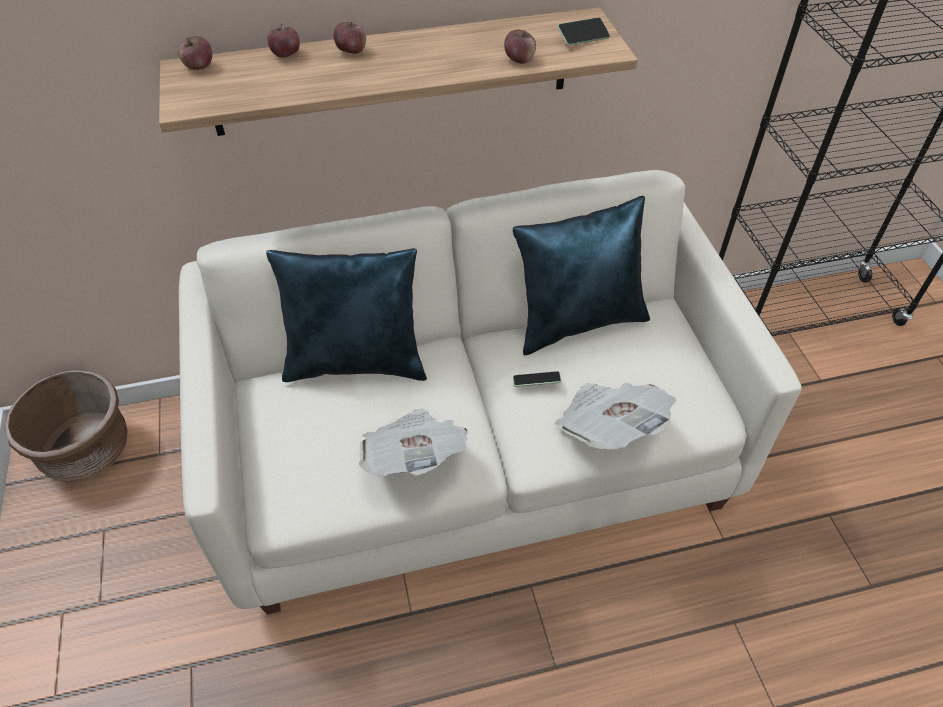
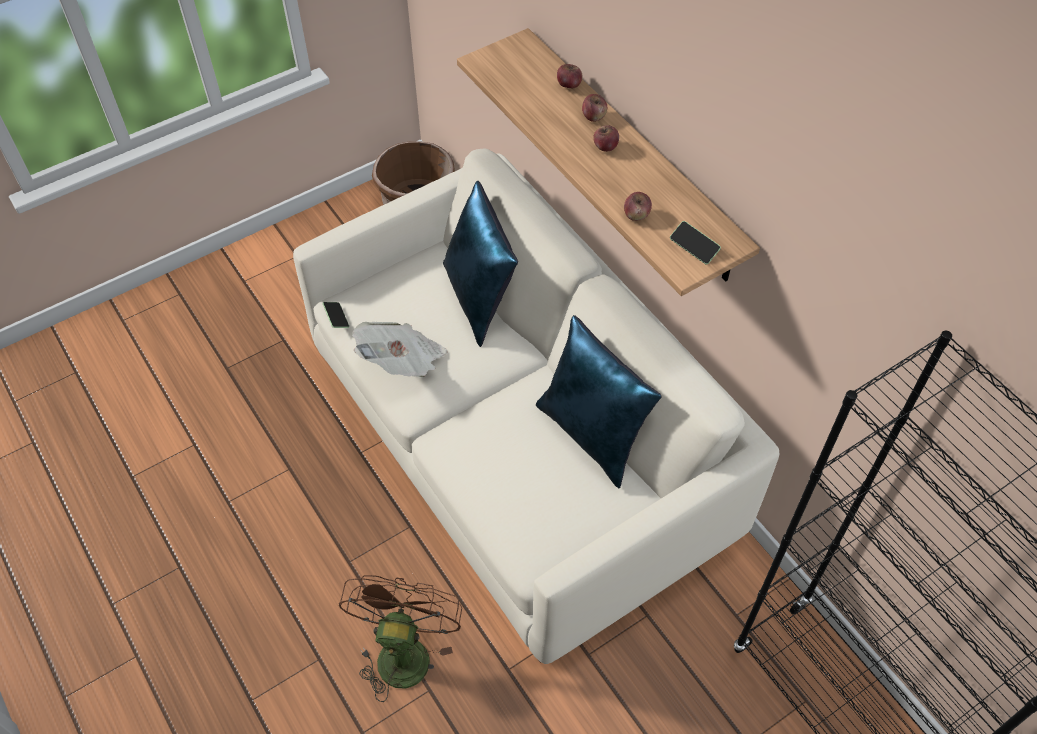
camera: 70 degrees right, 5 degrees up
apple [178,36,212,70] -> apple moved to [593,125,619,152]
phone [513,371,561,387] -> phone moved to [323,302,349,328]
newspaper [555,383,677,449] -> none
none -> brown fan [339,575,462,702]

